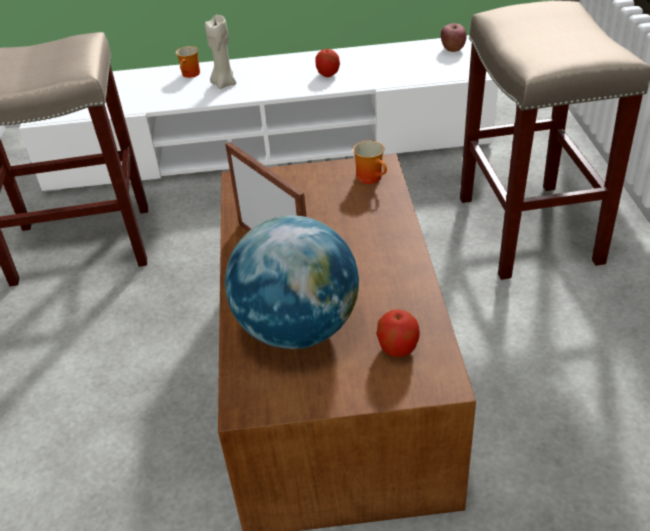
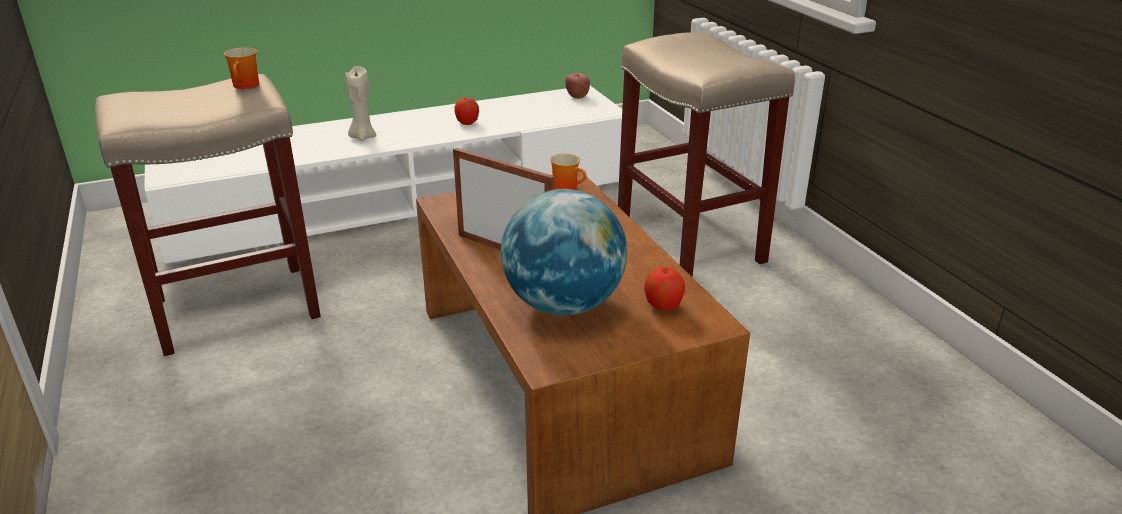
camera: 20 degrees left, 10 degrees down
mug [176,46,200,78] -> mug moved to [224,47,259,89]

